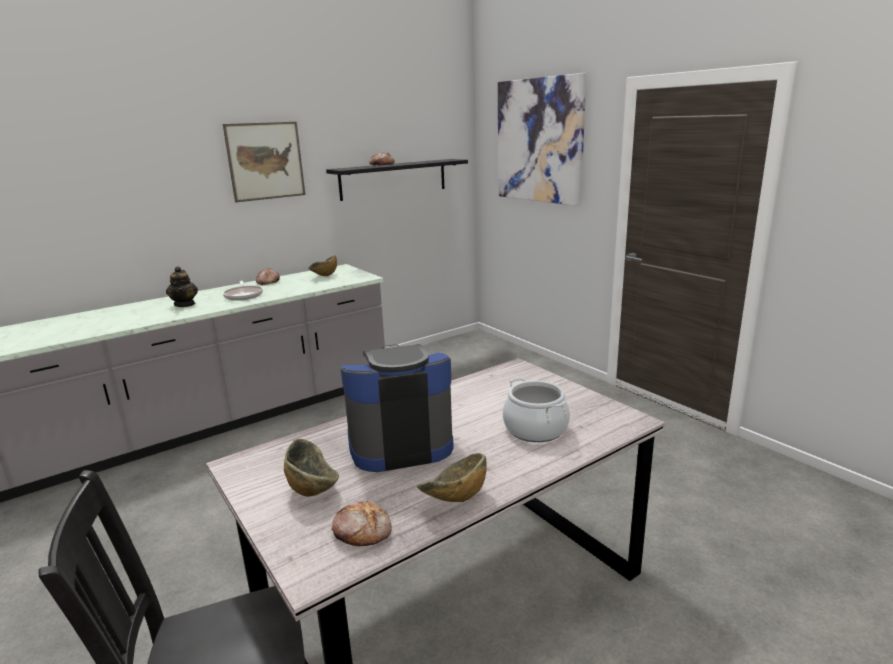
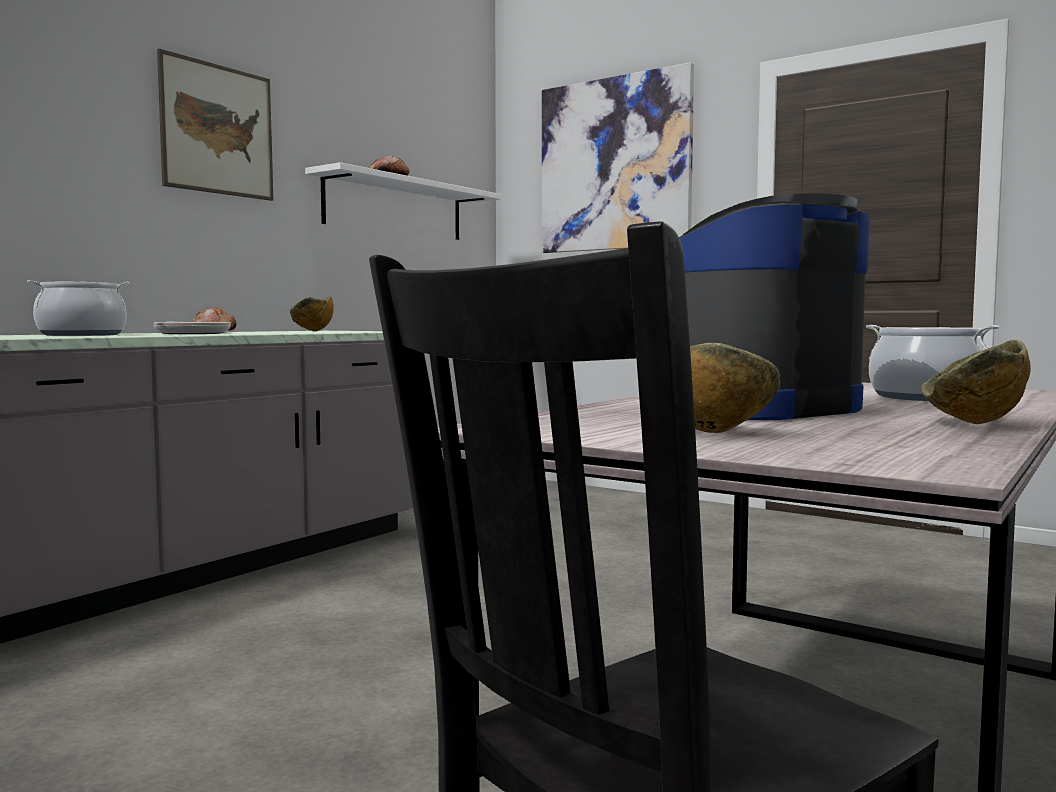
camera: 20 degrees left, 15 degrees down
teapot [166,266,198,307] -> cooking pot [27,280,129,336]
black shelf [326,159,468,201] -> white shelf [305,162,501,240]
bread [332,500,392,546] -> none

